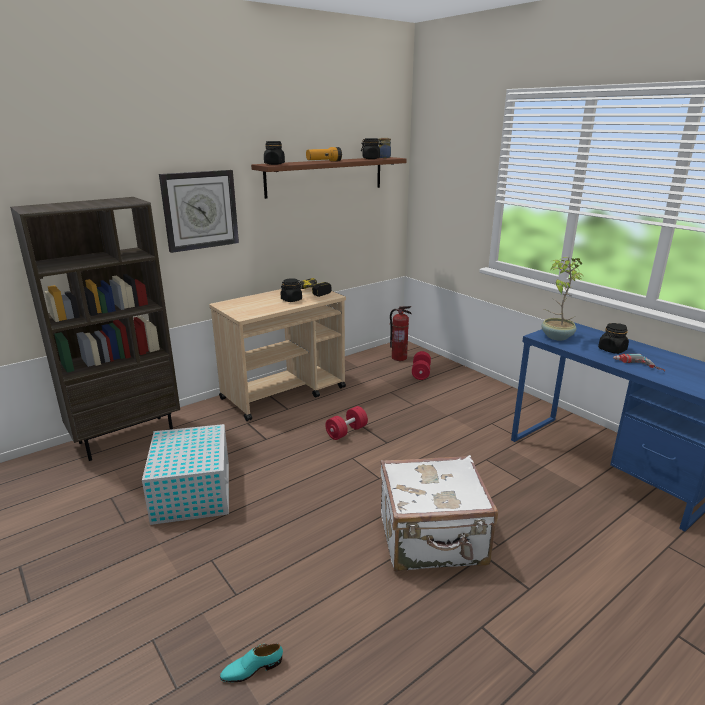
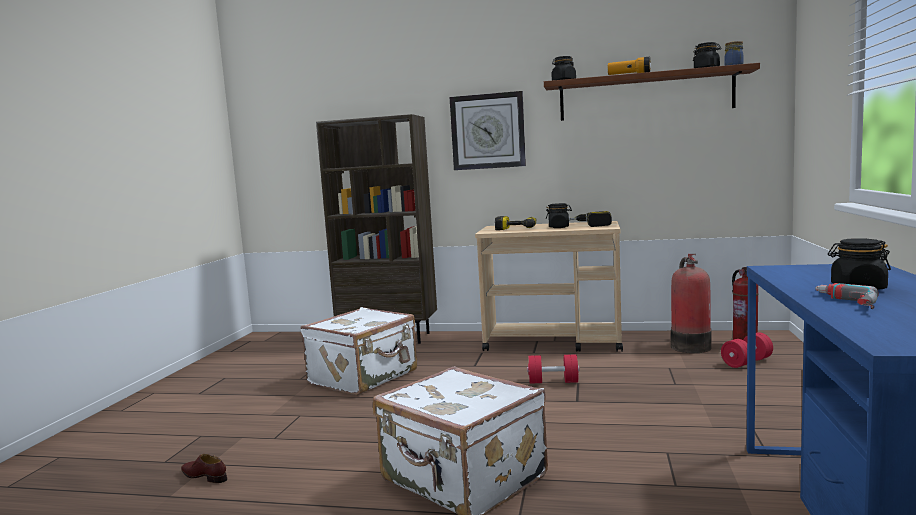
camera: 50 degrees right, 15 degrees down
white storage box [142,424,229,525] -> white suitcase [300,307,417,395]
turquoise shoe [220,644,283,682] -> brown shoe [181,454,227,483]
potted plant [542,257,585,341] -> none
none -> power drill [495,216,537,230]
none -> fire extinguisher [671,254,712,353]

